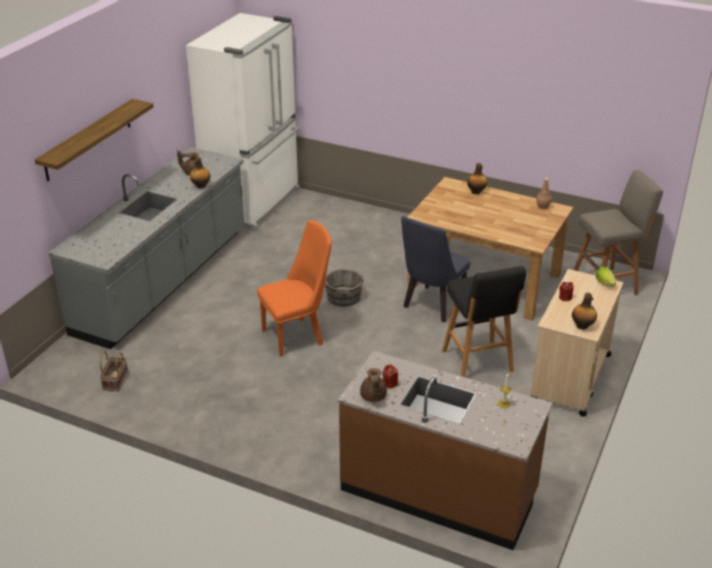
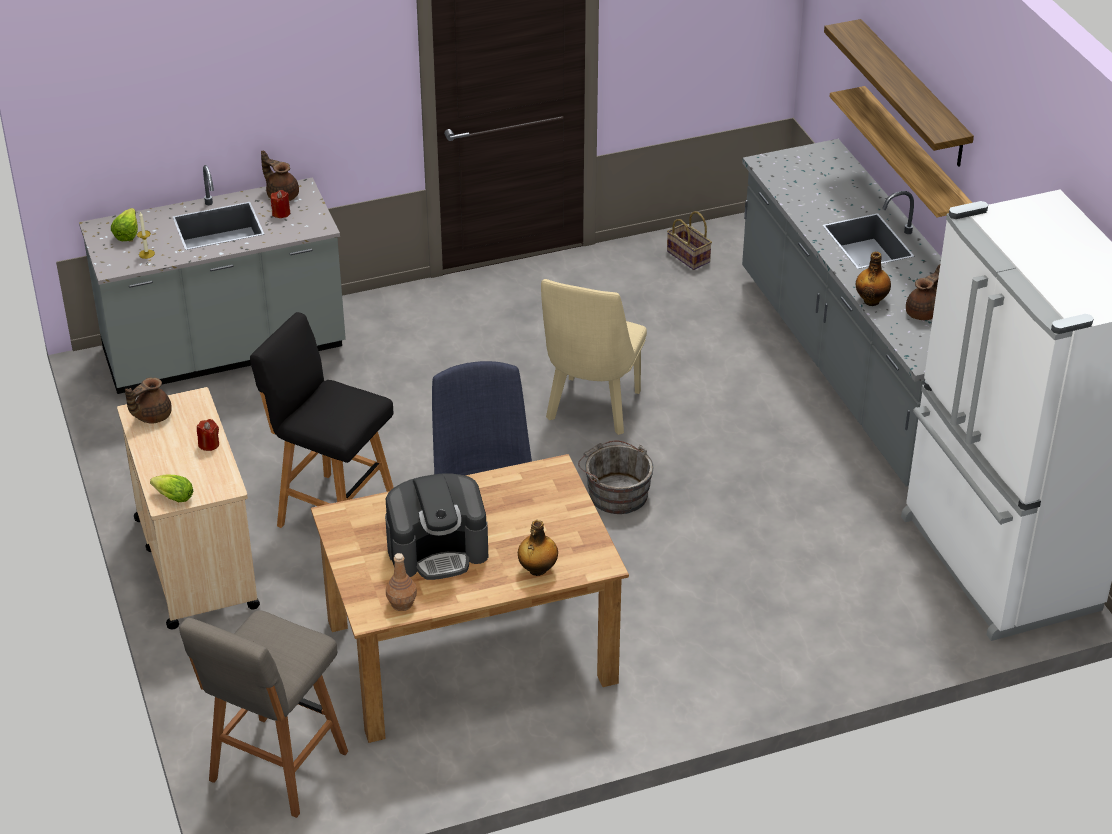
camera: 135 degrees right, 5 degrees up
orange chair [257,220,332,357] -> beige chair [541,279,647,435]
brown counter [338,351,553,550] -> grey counter [79,165,346,394]
bottle [572,293,597,329] -> brown teapot [125,377,172,423]
none -> lettuce [111,208,138,241]
none -> coffee machine [385,474,488,580]
none -> shelf [830,86,972,217]

